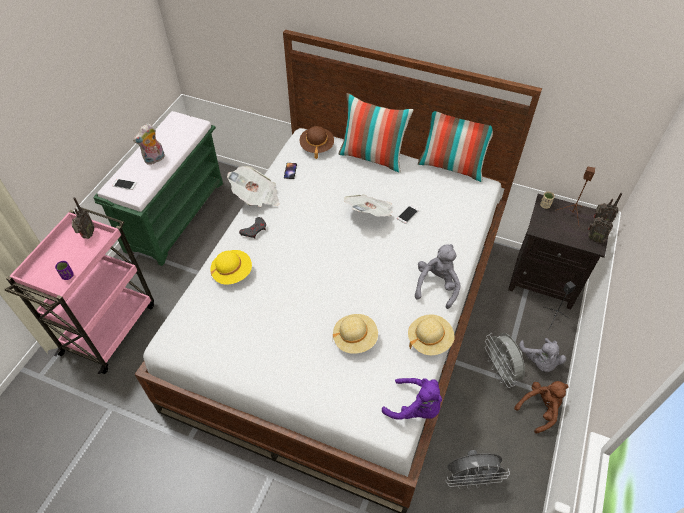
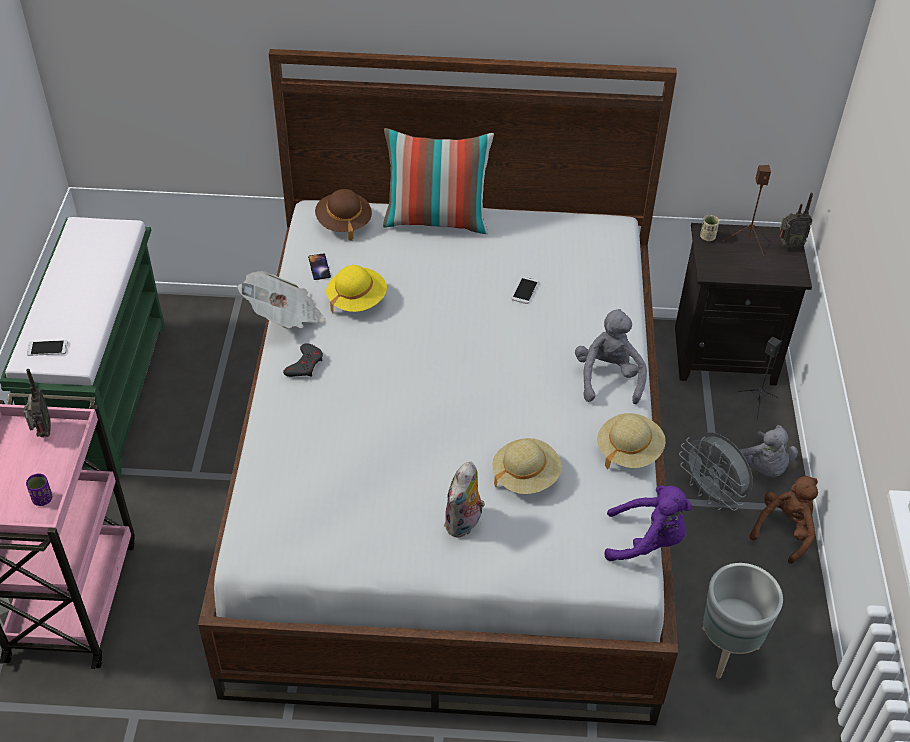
camera: 20 degrees left, 5 degrees down
plush toy [133,123,165,164] -> plush toy moved to [444,461,485,538]
yellow hat [210,250,252,285] -> yellow hat moved to [326,265,387,313]
newspaper [344,194,393,217] -> none
pillow [418,111,493,182] -> none
grey fan [445,450,510,489] -> grey planter [702,563,783,679]
radio [588,209,616,243] -> none

